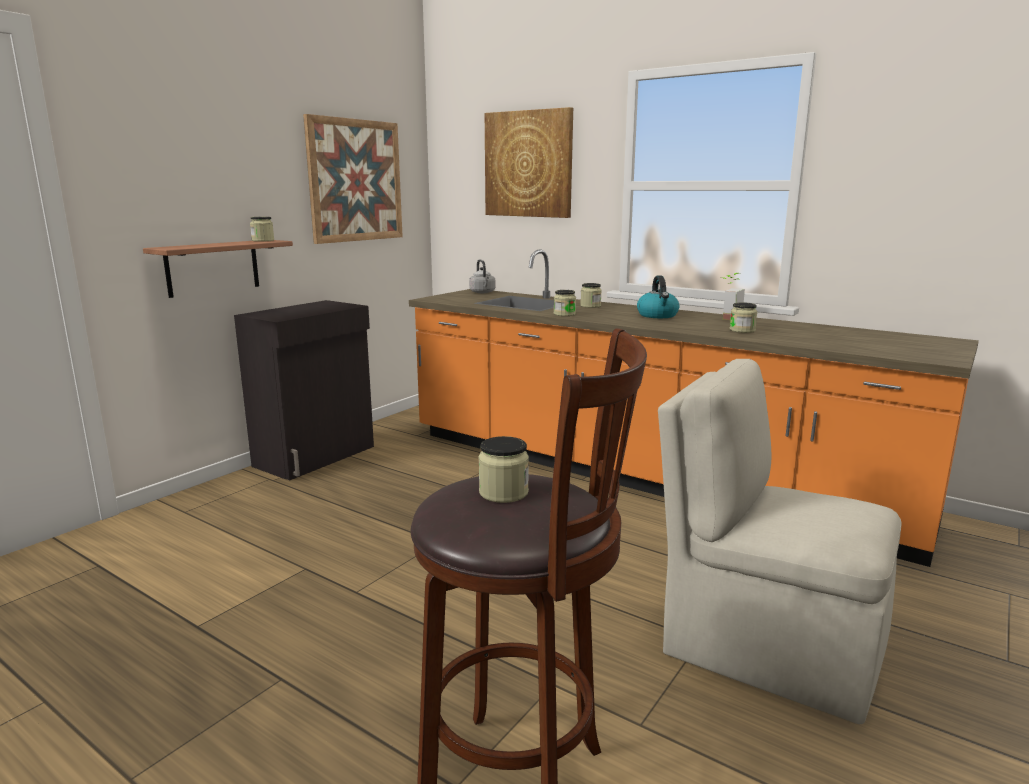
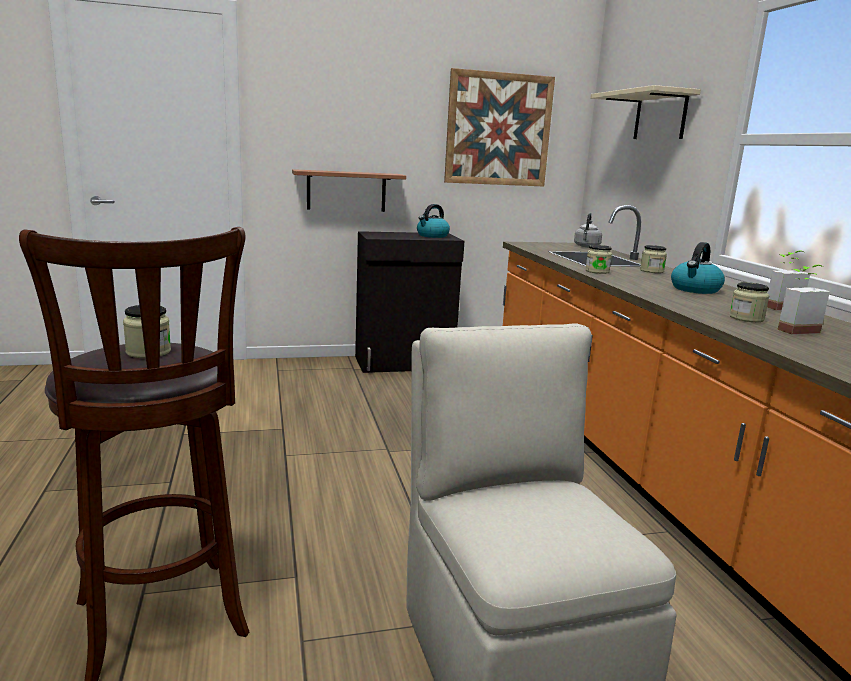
camera: 40 degrees right, 0 degrees up
jar [250,217,274,242] -> none
picture [485,107,573,218] -> beige shelf [591,85,701,139]
none -> kettle [417,204,450,238]
none -> potted plant [777,265,830,335]

